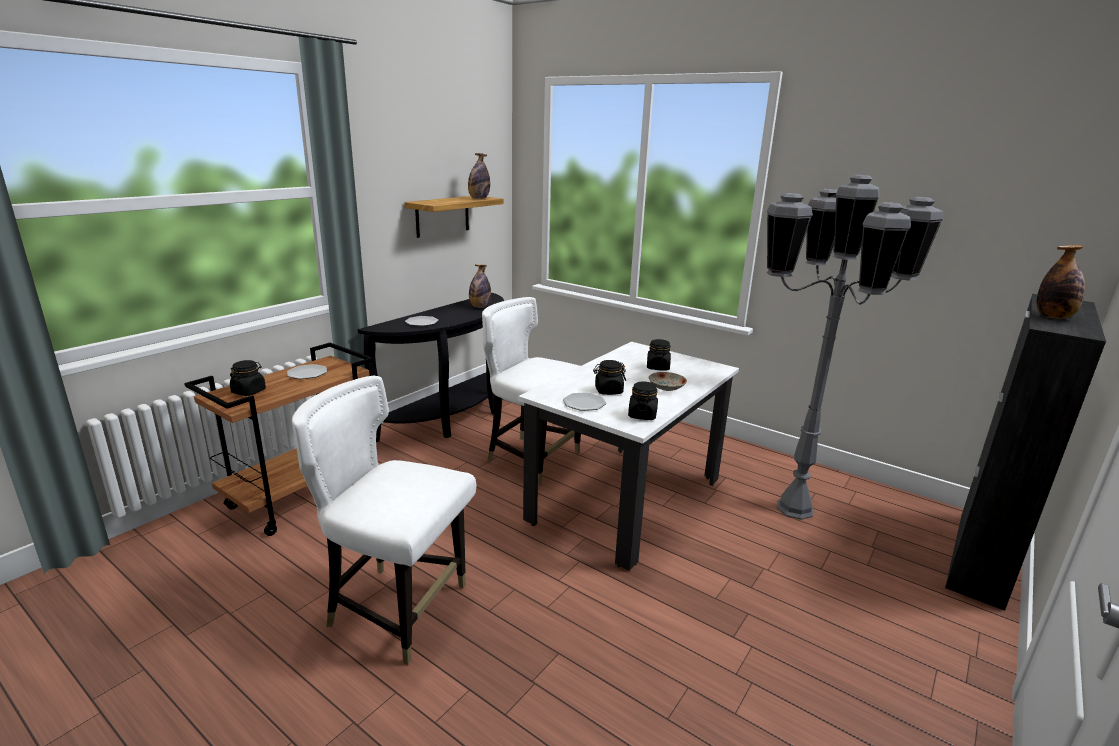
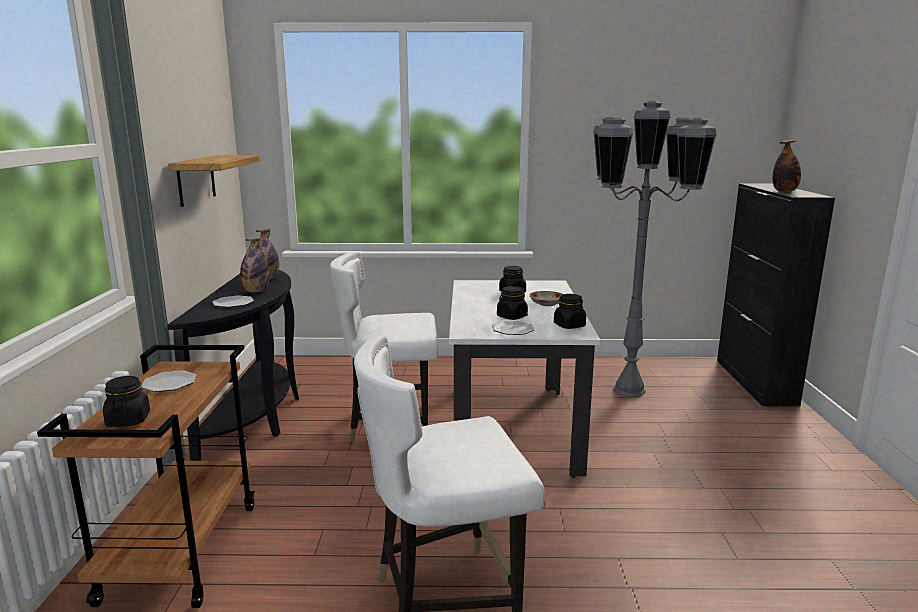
camera: 35 degrees left, 5 degrees down
bottle [468,153,490,199] -> bottle moved to [240,239,269,292]

